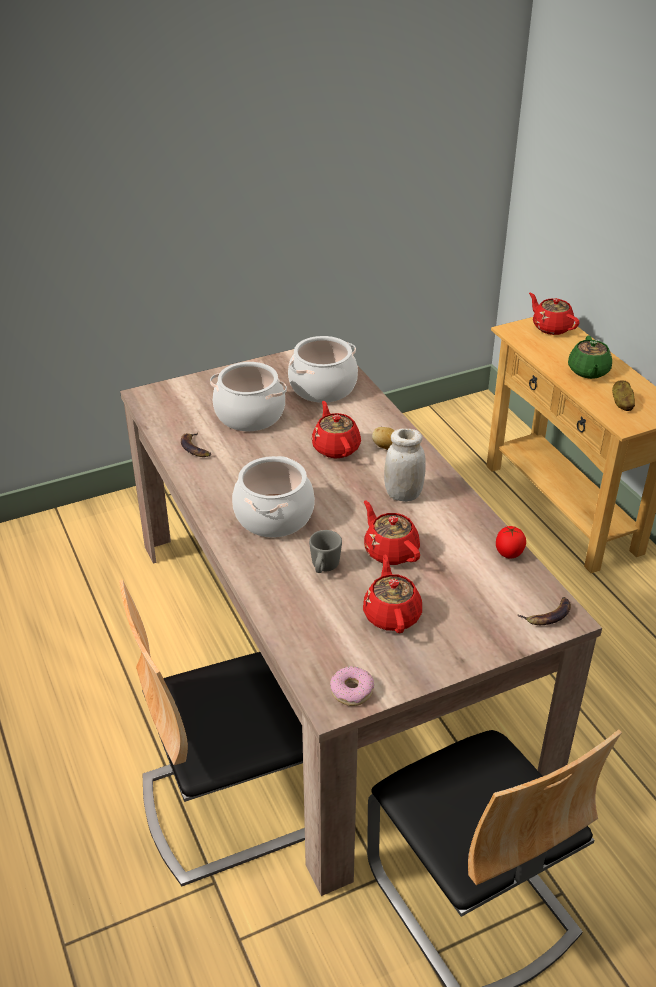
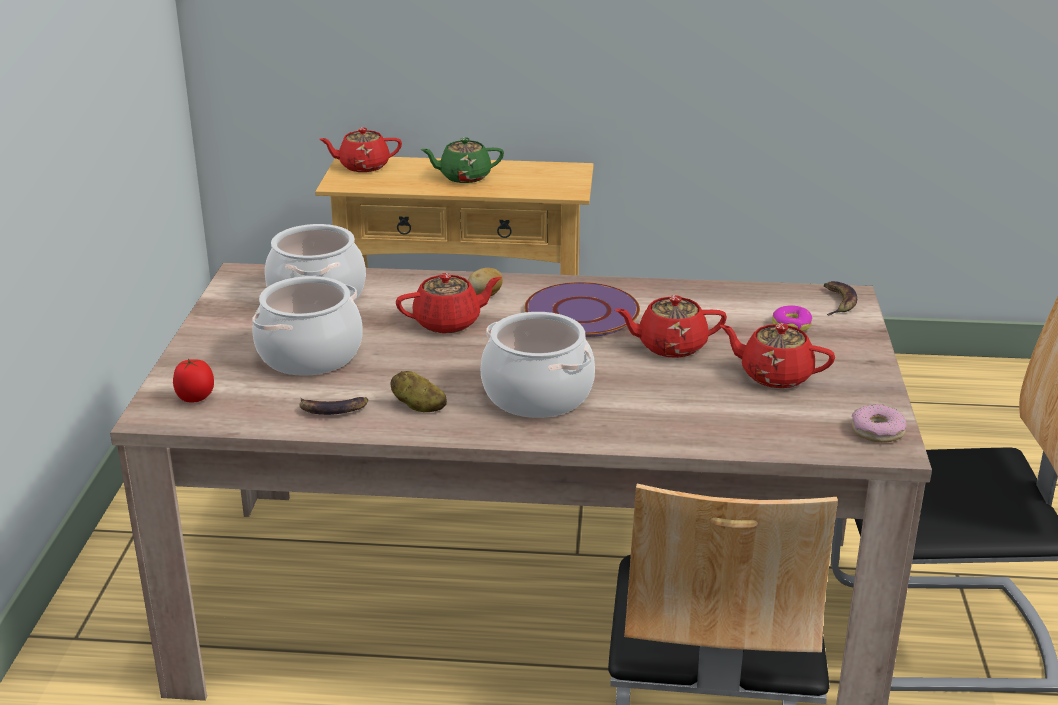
camera: 60 degrees left, 10 degrees down
grey mug [309,530,342,573] -> none
red teapot [312,401,361,458] -> red teapot turned 150 degrees clockwise [396,273,502,333]
white jar [384,429,426,502] -> purple plate [525,282,640,337]
tomato [496,526,526,558] -> tomato moved to [173,359,214,402]
green teapot [568,335,612,379] -> green teapot turned 135 degrees clockwise [420,137,504,183]
potato [612,381,635,411] -> potato moved to [390,371,447,412]
none -> donut [772,305,813,331]

